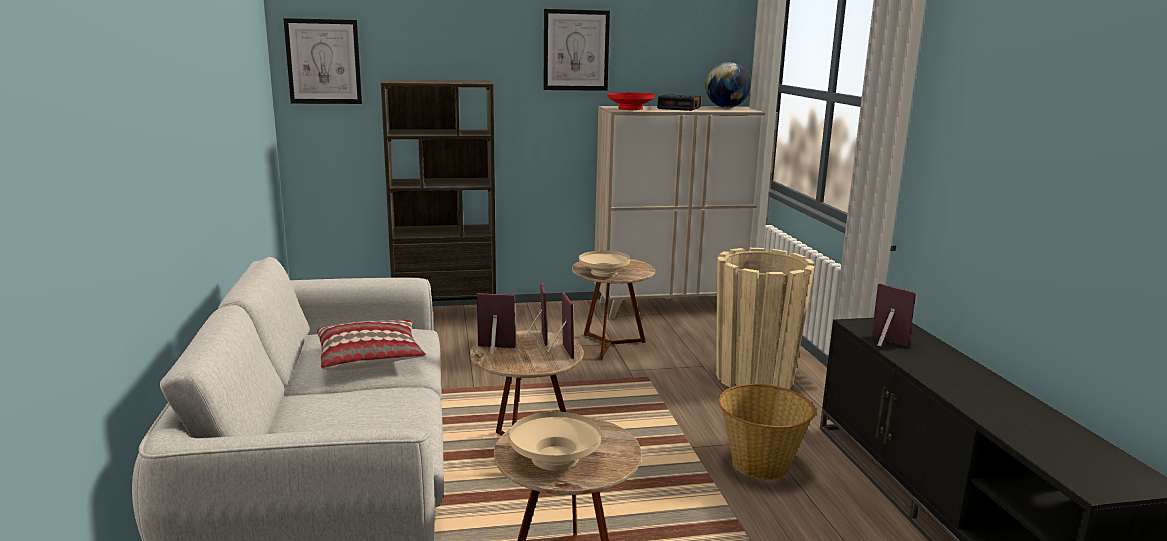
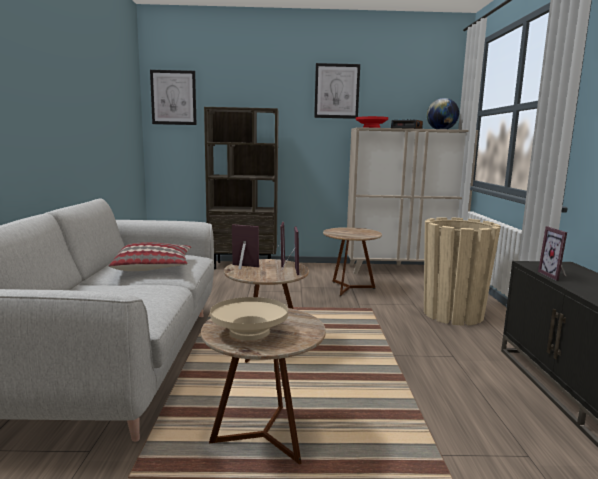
camera: 10 degrees right, 5 degrees down
beige bowl [579,250,630,277] -> none
basket [718,384,815,480] -> none
picture frame [872,283,916,347] -> picture frame turned 150 degrees counterclockwise [538,226,567,281]

